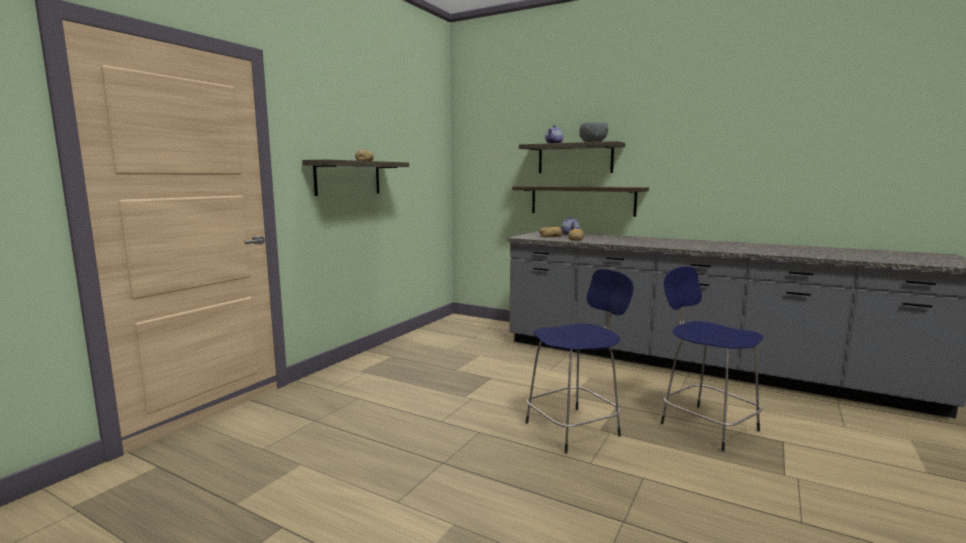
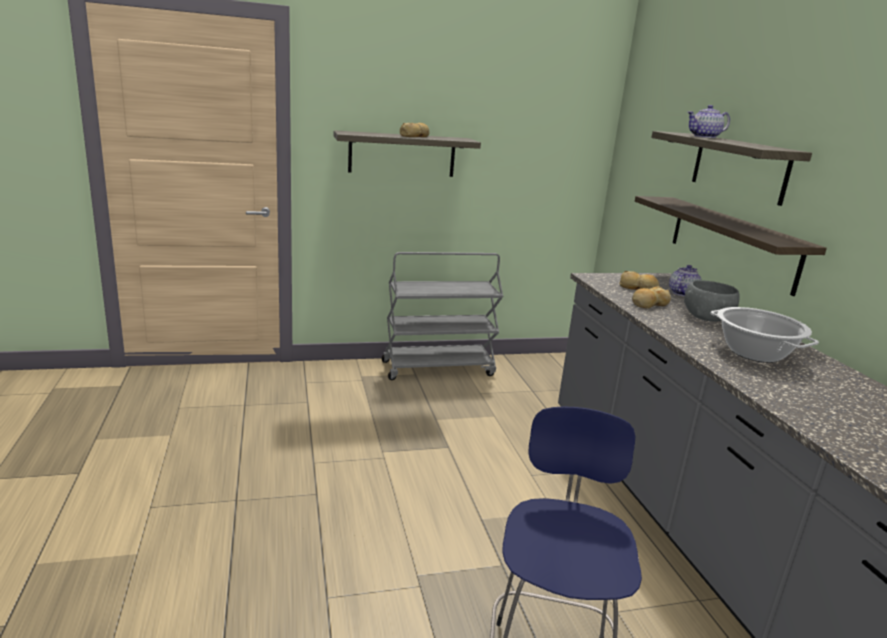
camera: 45 degrees right, 10 degrees up
blue stool [526,269,634,454] -> none
grey bowl [579,122,608,142] -> grey bowl moved to [684,280,740,322]
none -> grey cart [381,252,503,380]
none -> cooking pot [710,307,819,363]

